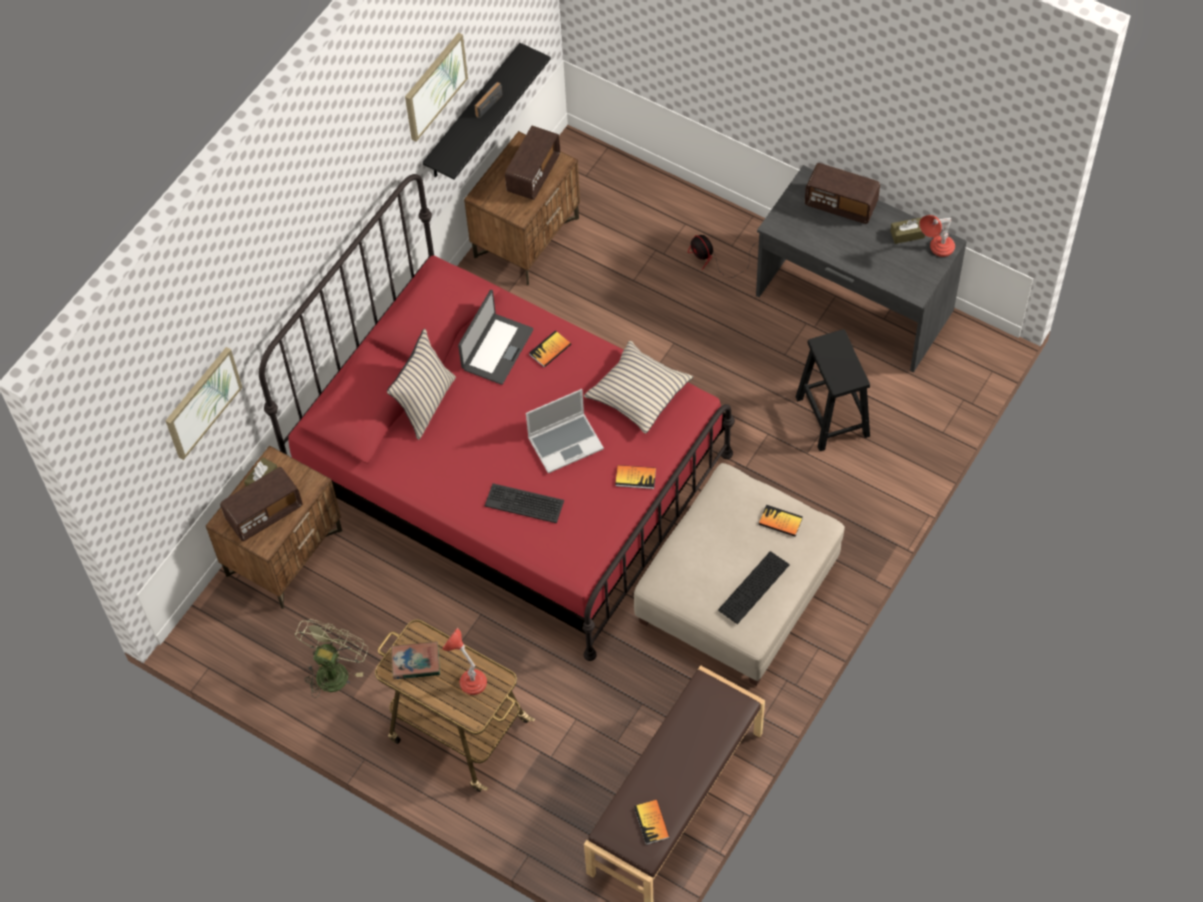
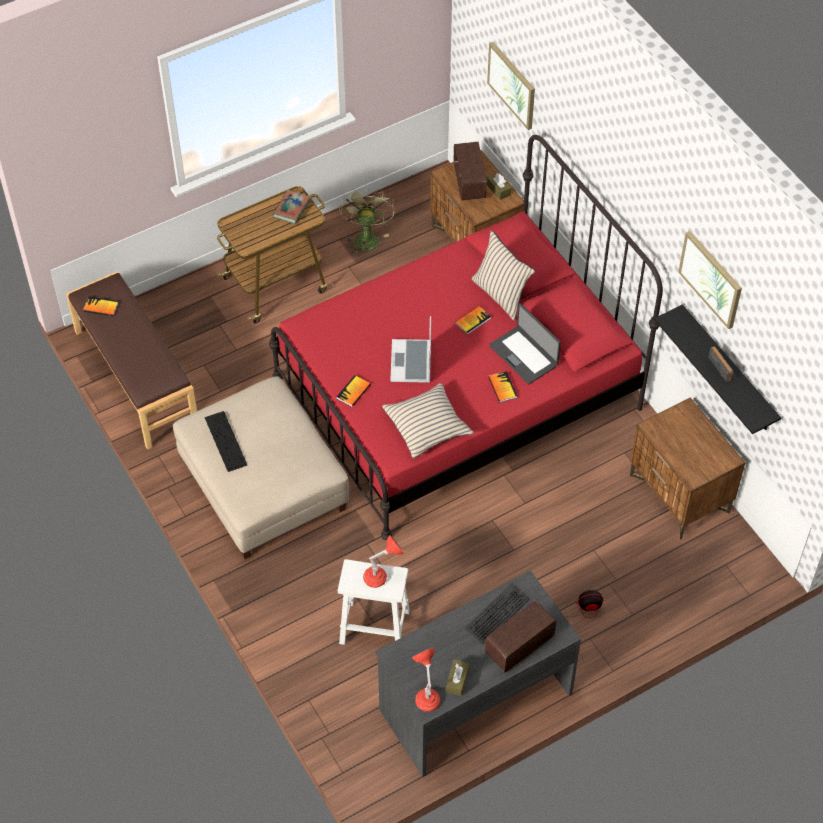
camera: 115 degrees right, 5 degrees down
green fan [295,619,368,698] -> green fan turned 135 degrees counterclockwise [339,187,395,256]
red table lamp [442,628,487,695] -> red table lamp moved to [363,535,404,588]
keyboard [485,483,564,523] -> keyboard moved to [464,584,529,644]
radio [505,126,560,200] -> none
book [759,505,803,537] -> book moved to [455,306,491,335]
black stool [796,329,870,451] -> white stool [338,559,410,645]

